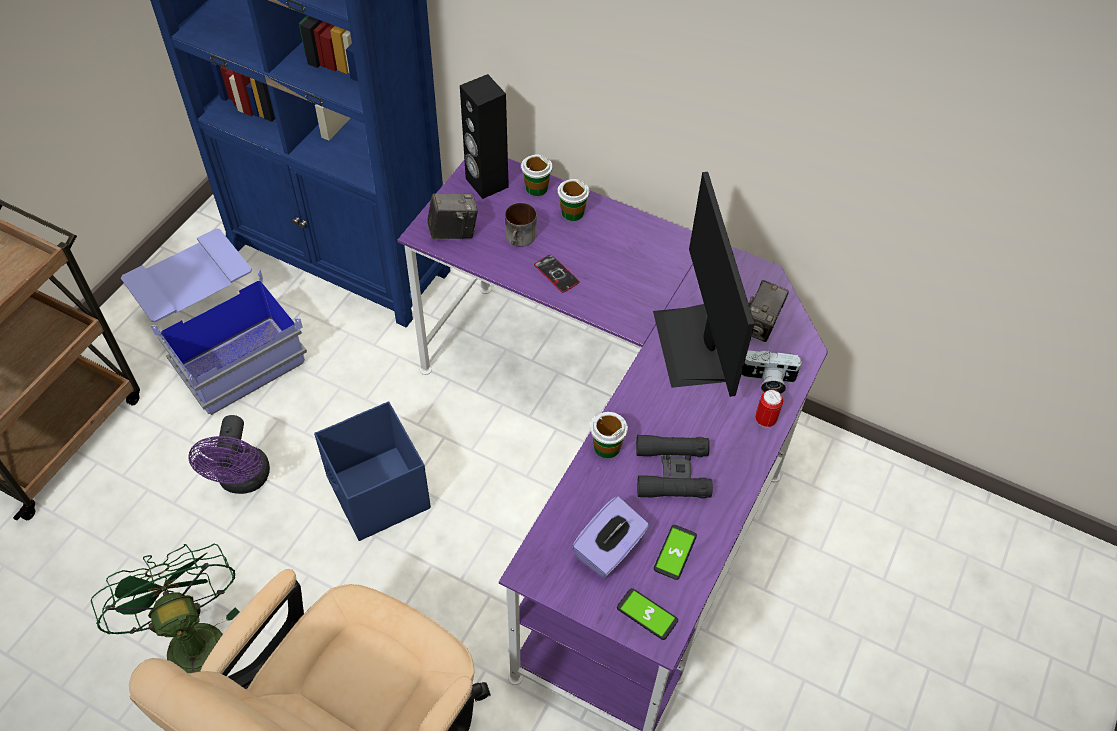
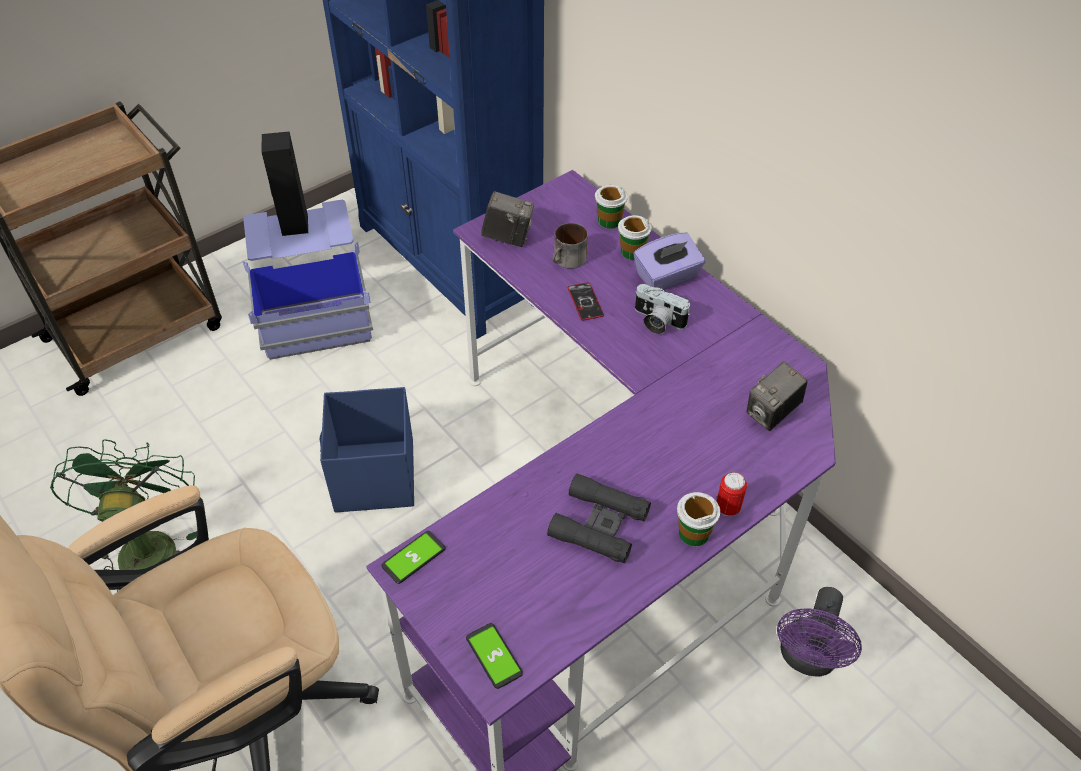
camera: 25 degrees right, 5 degrees down
purple fan [189,415,270,494] -> purple fan moved to [777,587,862,676]
black speaker [460,74,509,199] -> black speaker moved to [261,131,308,236]
purple tissue box [572,496,649,578] -> purple tissue box moved to [634,233,705,291]
cup [590,412,628,459] -> cup moved to [677,492,720,546]
monitor [653,172,755,397] -> none
phone [654,525,697,580] -> phone moved to [381,531,446,584]
camera [741,350,802,394] -> camera moved to [635,284,690,334]

